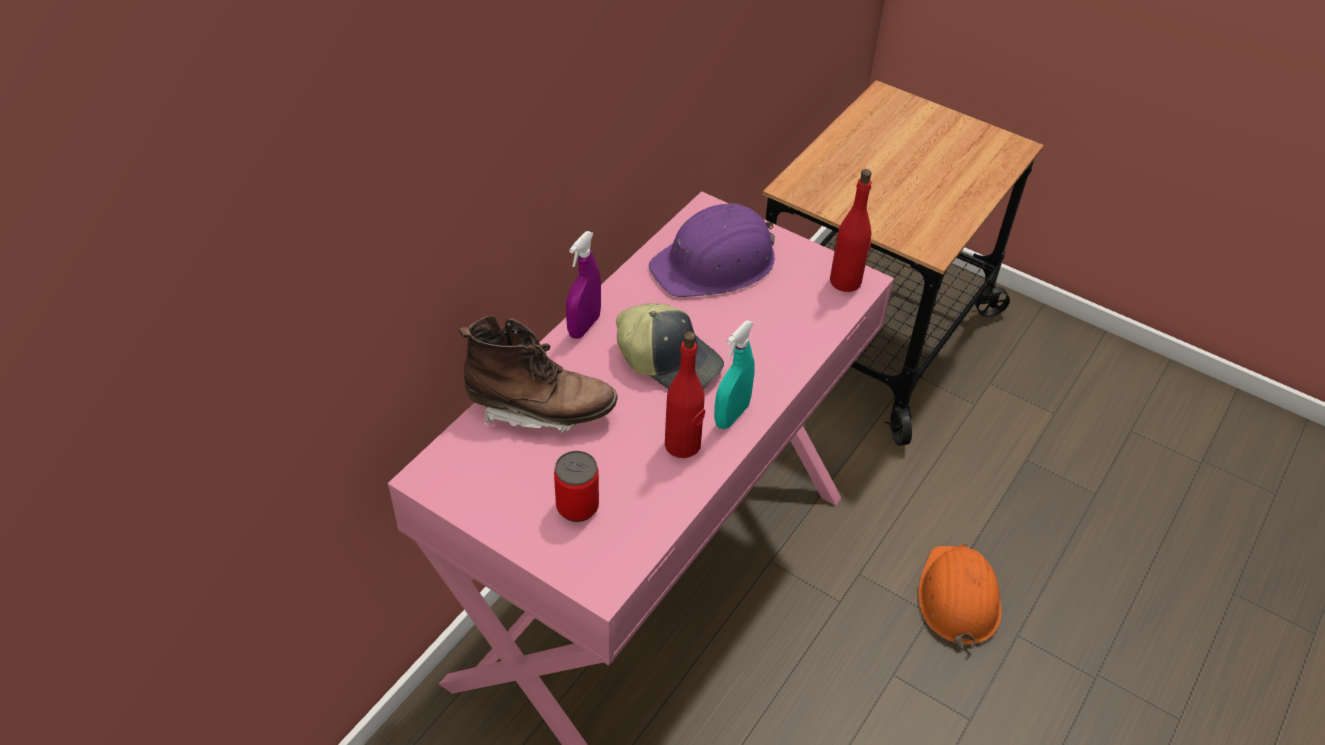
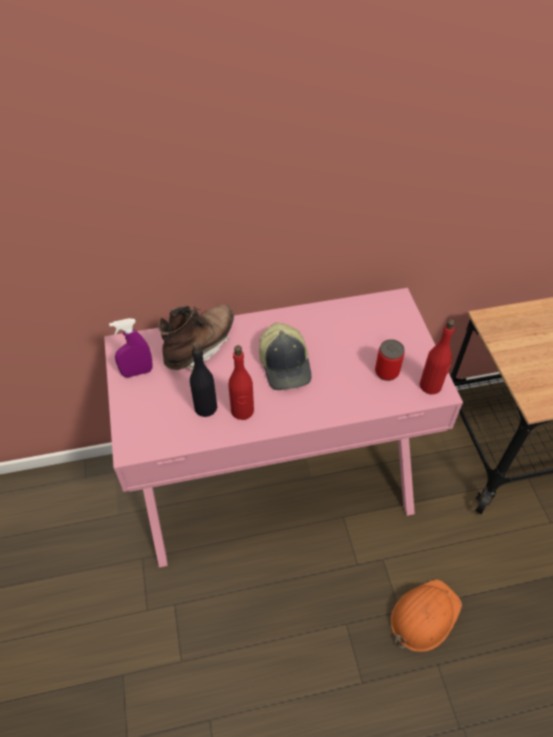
camera: 45 degrees right, 5 degrees up
brown boot [458,315,618,433] -> brown boot turned 105 degrees counterclockwise [158,305,234,371]
can [554,451,599,522] -> can moved to [375,339,405,381]
purple spray bottle [566,231,601,339] -> purple spray bottle moved to [109,318,153,378]
purple hard hat [649,203,775,297] -> none
turquoise spray bottle [714,320,755,429] -> none
none -> black bottle [190,342,217,417]

